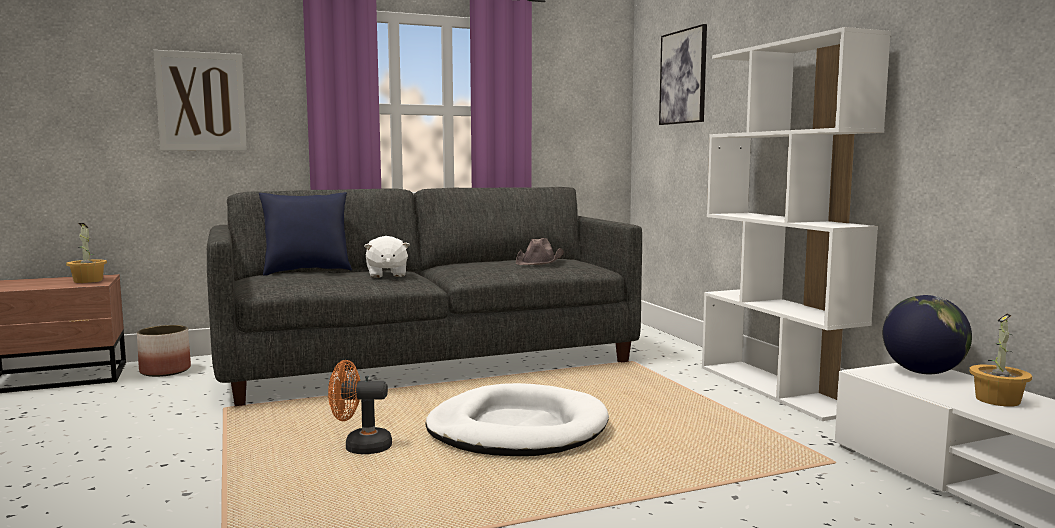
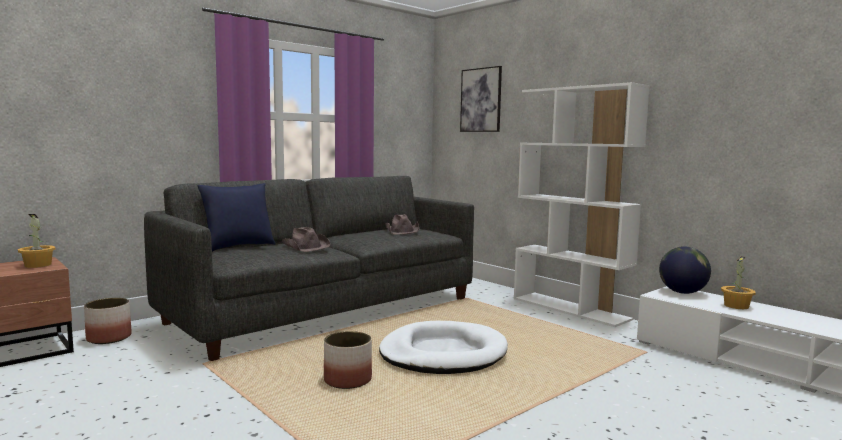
camera: 20 degrees left, 0 degrees up
picture [153,50,247,151] -> none
orange fan [328,360,392,454] -> planter [324,331,372,389]
white plush toy [364,236,410,278] -> brown hat [282,227,330,252]

